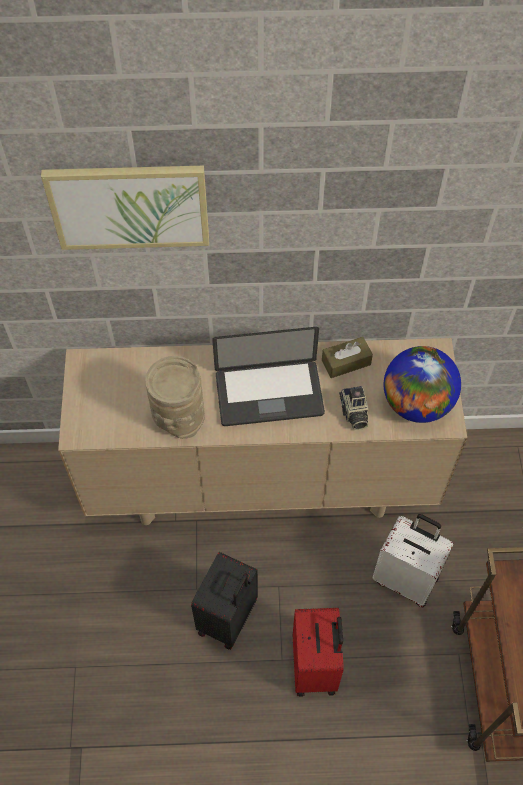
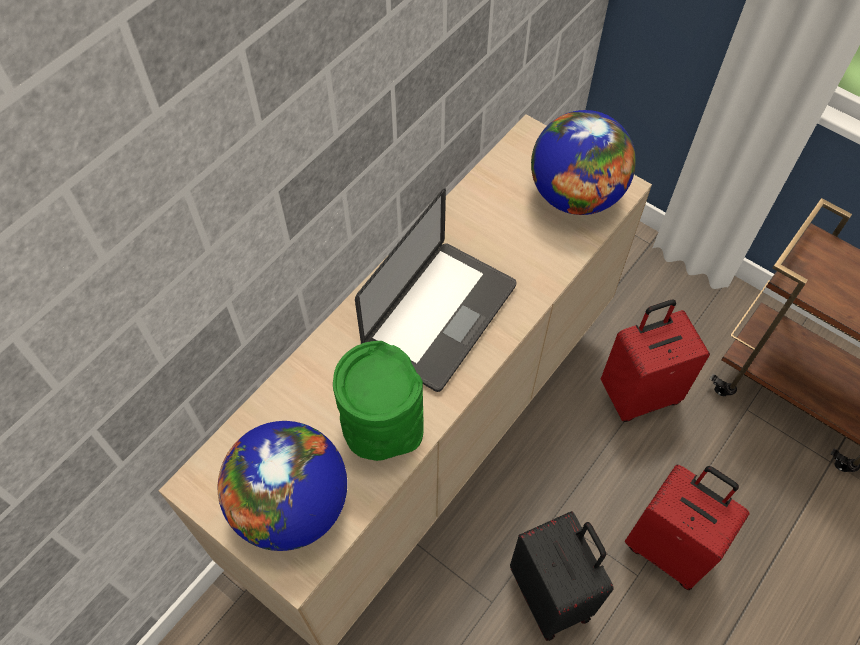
camera: 50 degrees left, 0 degrees up
picture [41,166,209,250] -> none
beige vase [145,356,205,439] -> green vase [333,341,424,461]
brown tissue box [322,337,373,378] -> none
camera [339,386,368,430] -> none
white suitcase [373,514,453,607] -> red suitcase [601,299,710,422]
none -> globe [218,421,347,551]

